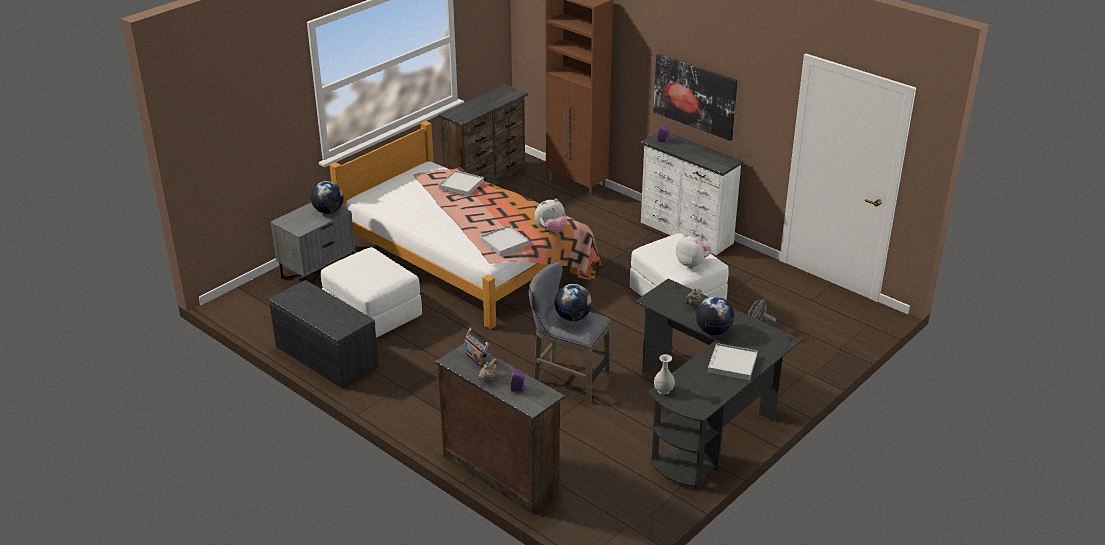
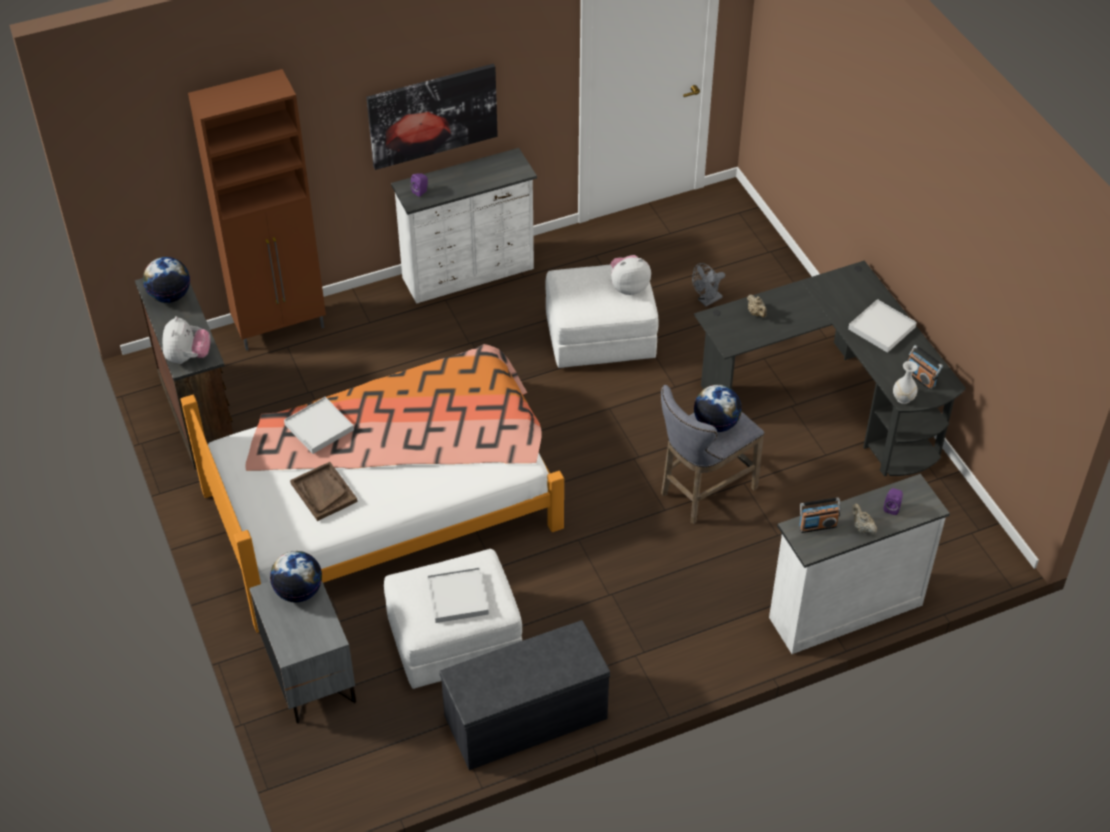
camera: 65 degrees left, 15 degrees up
brown dresser [435,343,565,513] -> white dresser [769,474,950,654]
white tray [480,225,530,256] -> white tray moved to [427,567,489,623]
plush toy [535,199,567,234] -> plush toy moved to [163,316,210,364]
globe [695,297,734,335] -> globe moved to [143,257,190,303]
none -> brown tray [290,462,358,521]
none -> radio [905,345,943,390]

